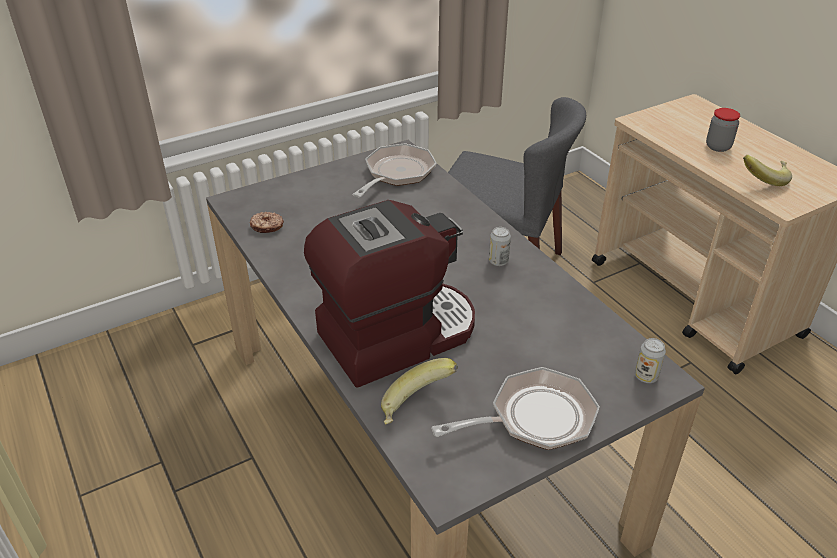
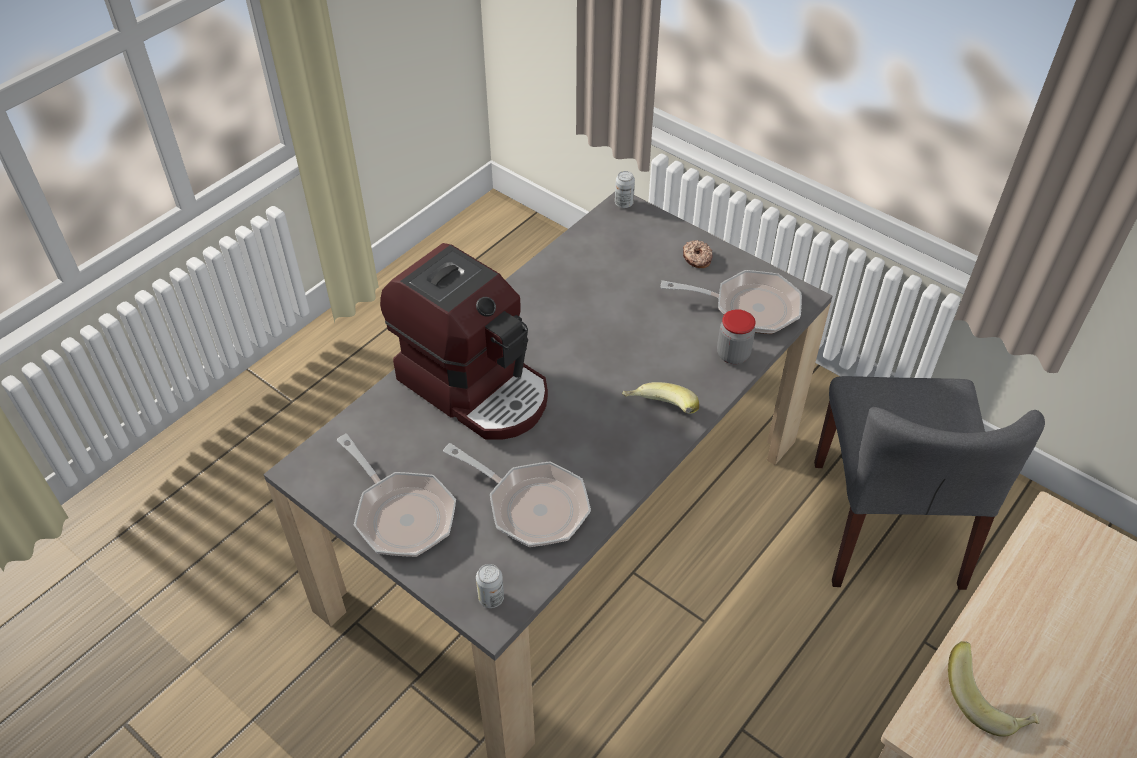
camera: 70 degrees right, 10 degrees up
donut [249,212,284,233] -> donut moved to [683,240,713,268]
banana [381,358,458,424] -> banana moved to [622,382,699,414]
can [489,227,511,266] -> can moved to [615,171,635,208]
jar [706,108,740,152] -> jar moved to [717,309,756,364]
none -> frying pan [443,443,591,547]

